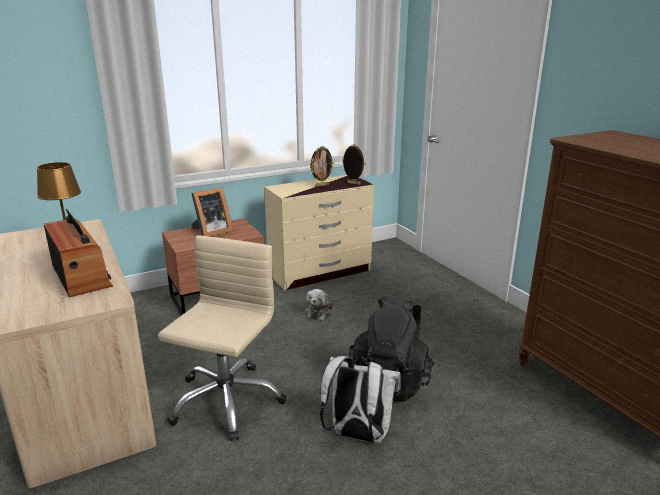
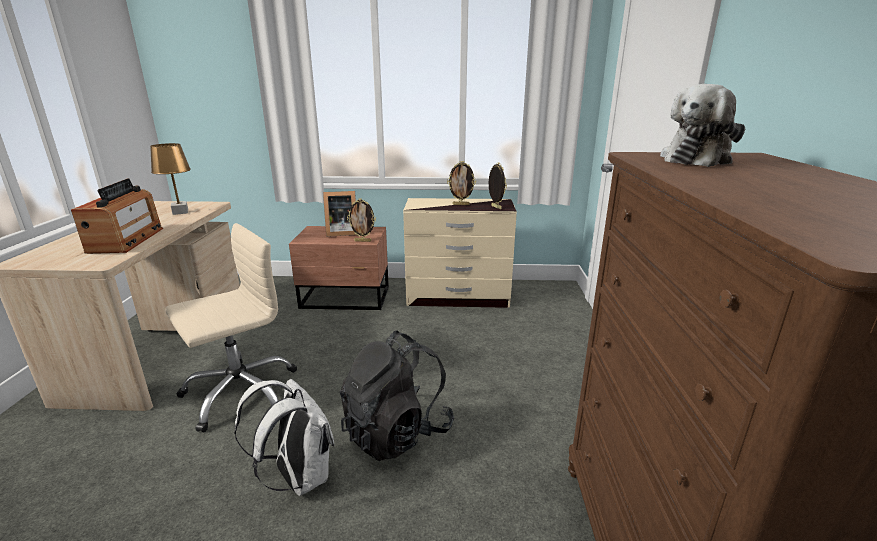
camera: 30 degrees right, 0 degrees up
plush toy [305,289,333,320] -> plush toy moved to [660,84,745,167]
none -> picture frame [347,198,376,242]

